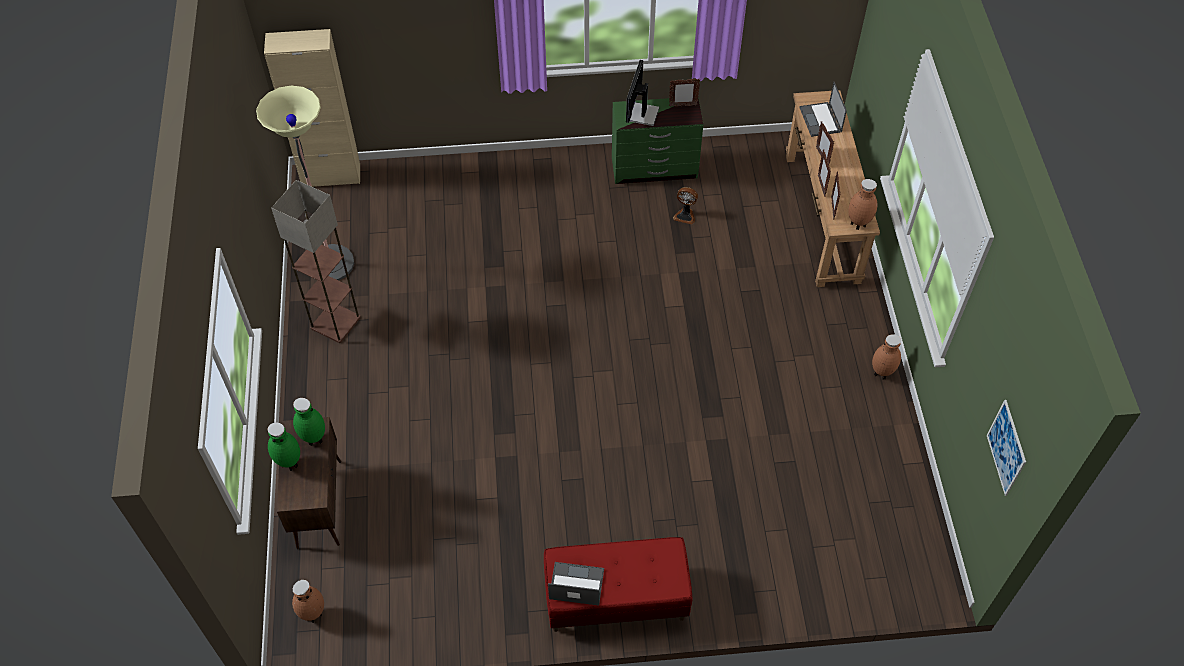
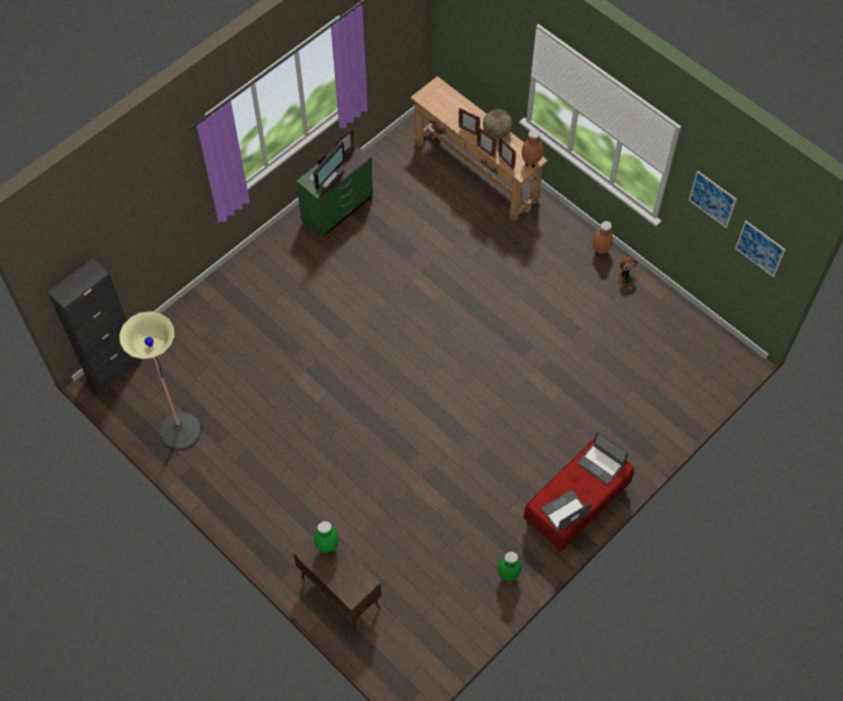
camera: 40 degrees left, 5 degrees up
beige cabinet [264,29,360,187] -> black cabinet [48,258,141,392]
green vase [267,423,300,471] -> green vase moved to [497,552,521,582]
floor lamp [271,180,361,343] -> none
brown vase [292,580,324,623] -> none
monitor [626,60,659,126] -> monitor turned 120 degrees counterclockwise [309,141,345,190]
fan [673,187,698,224] -> fan moved to [618,257,637,287]
laptop [799,82,847,137] -> laptop moved to [577,431,628,485]
none -> globe [483,109,512,139]
none -> picture [688,171,737,228]

